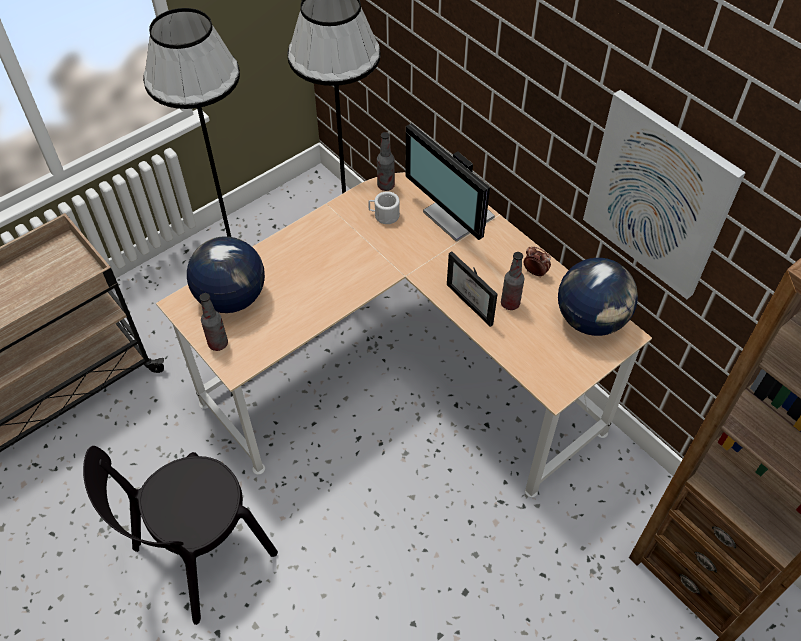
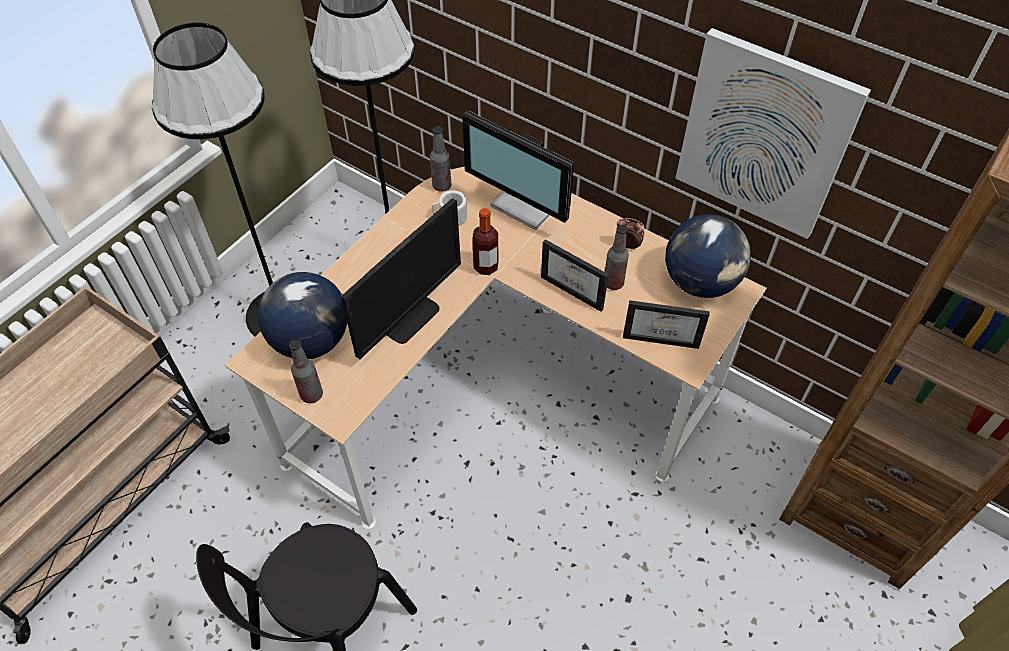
camera: 15 degrees left, 0 degrees up
none -> monitor [341,198,461,359]
none -> bottle [472,208,498,275]
none -> picture frame [623,300,710,349]

